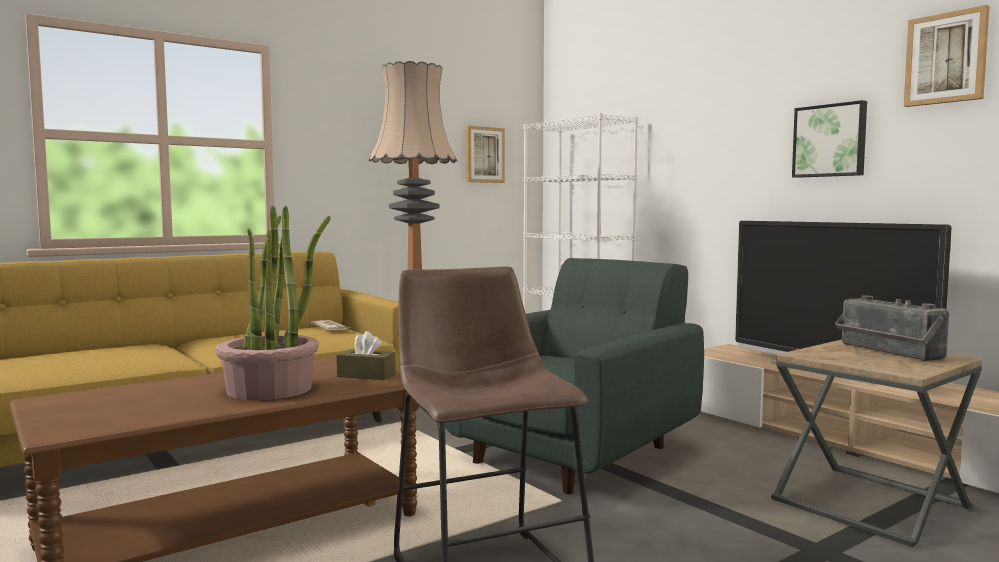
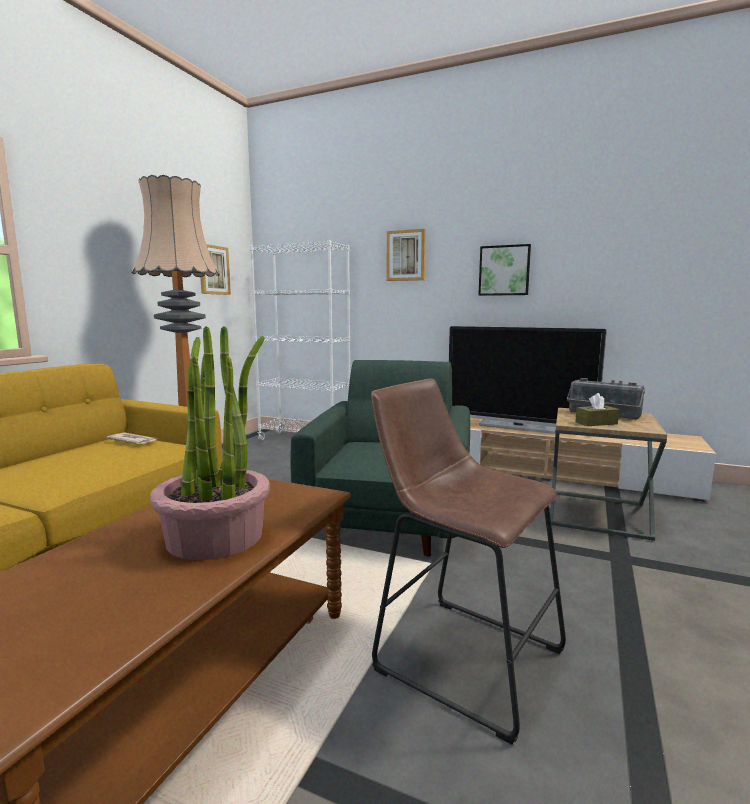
camera: 30 degrees left, 5 degrees up
brown tissue box [336,331,396,380] -> brown tissue box moved to [575,393,619,426]
picture [904,5,990,107] -> picture moved to [387,229,426,281]

